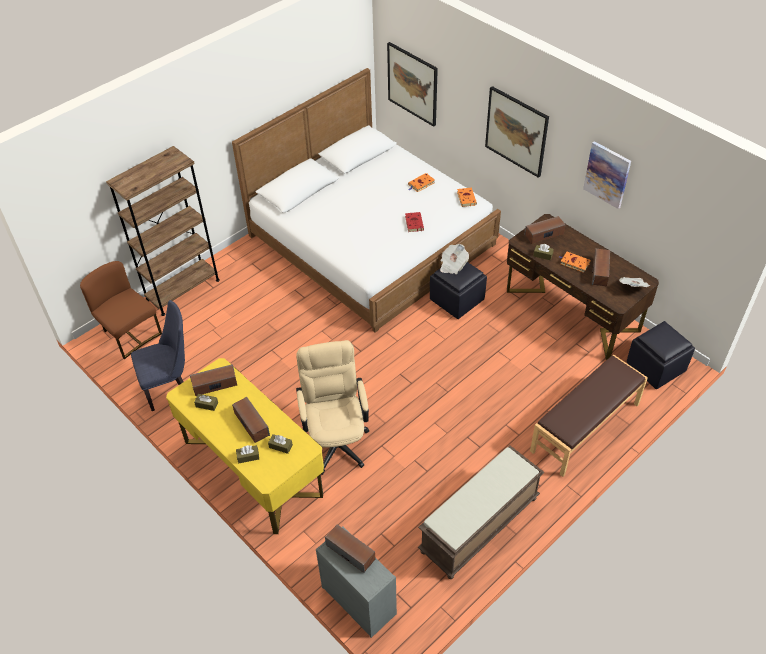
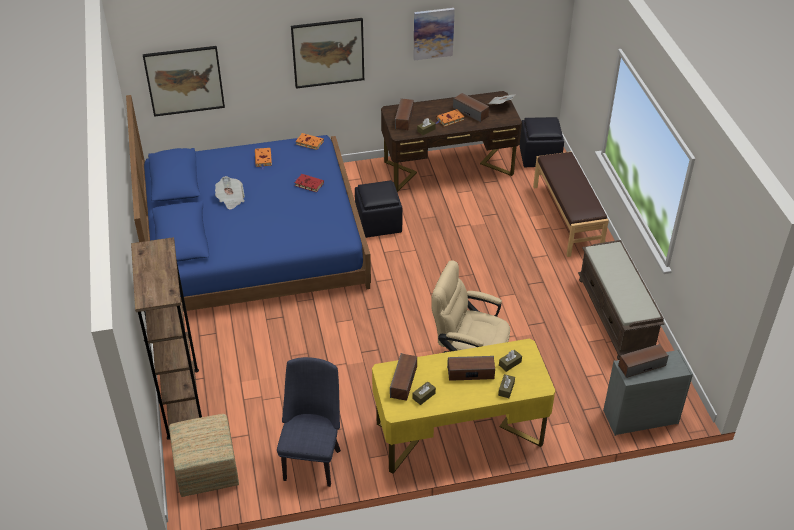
camera: 60 degrees left, 5 degrees down
brown chair [80,261,162,359] -> ottoman [169,414,239,497]
white bed [232,68,501,333] -> blue bed [126,95,371,311]
newspaper [440,244,469,274] -> newspaper moved to [215,176,245,210]

